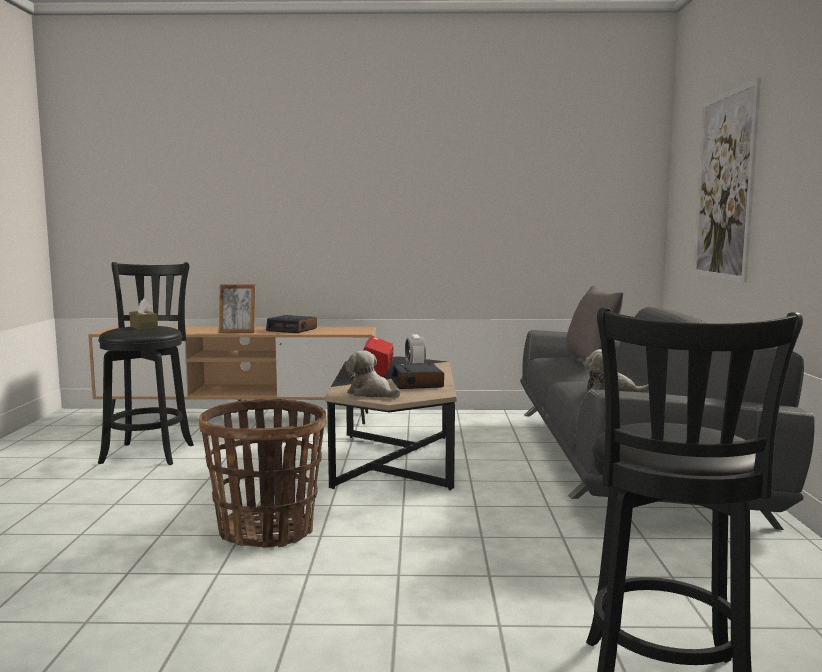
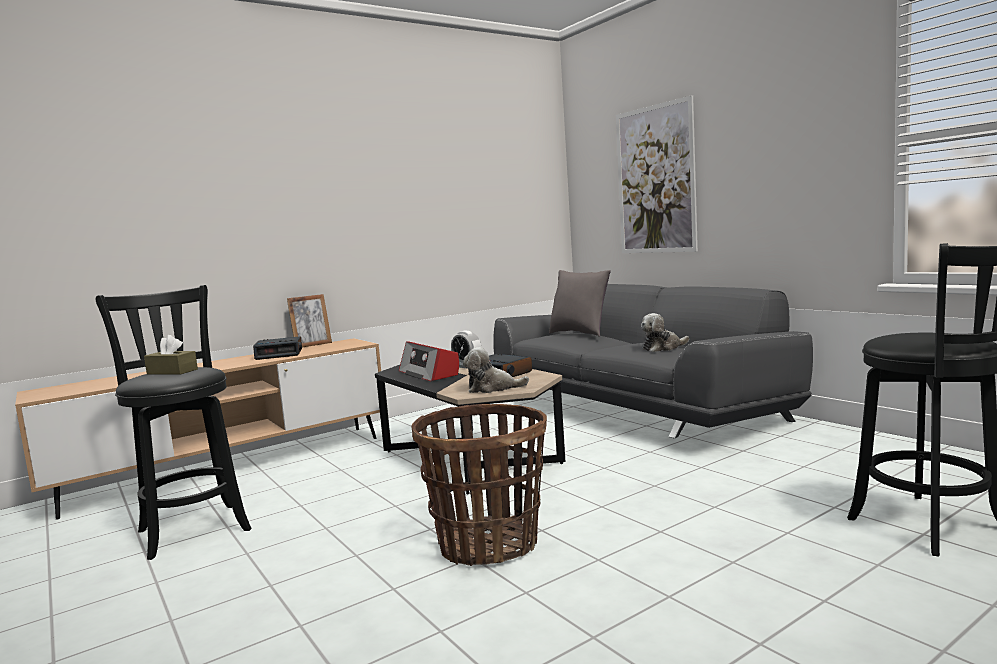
camera: 35 degrees left, 0 degrees up
picture frame [219,284,256,333] -> picture frame moved to [287,294,332,347]

